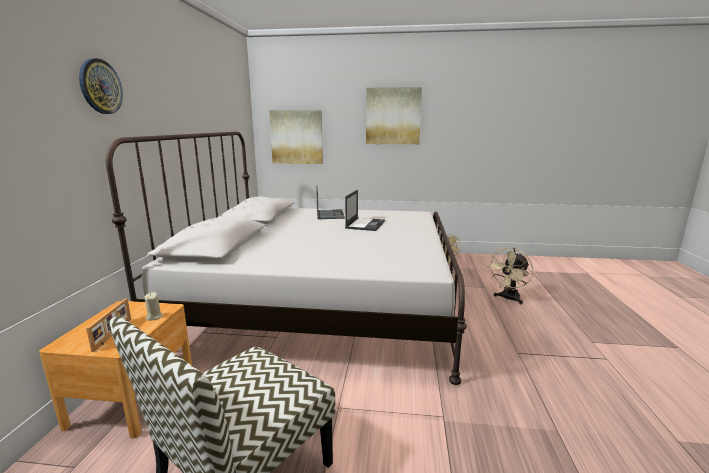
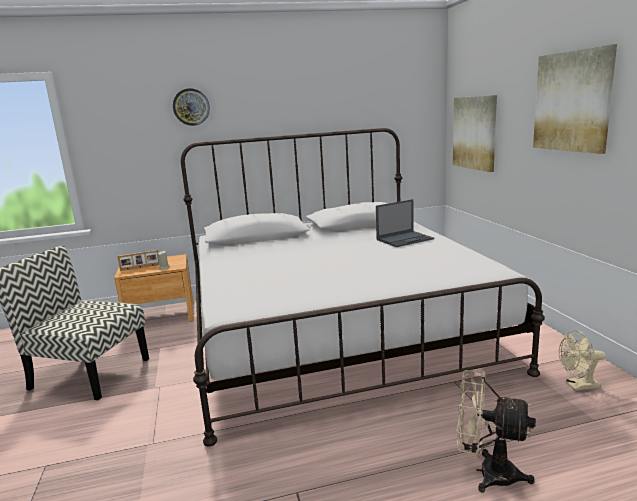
camera: 70 degrees right, 0 degrees up
laptop [345,190,385,231] -> none

